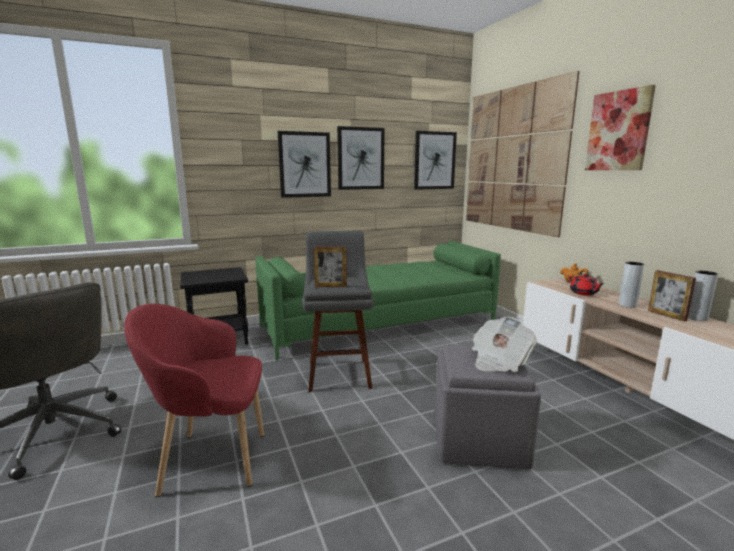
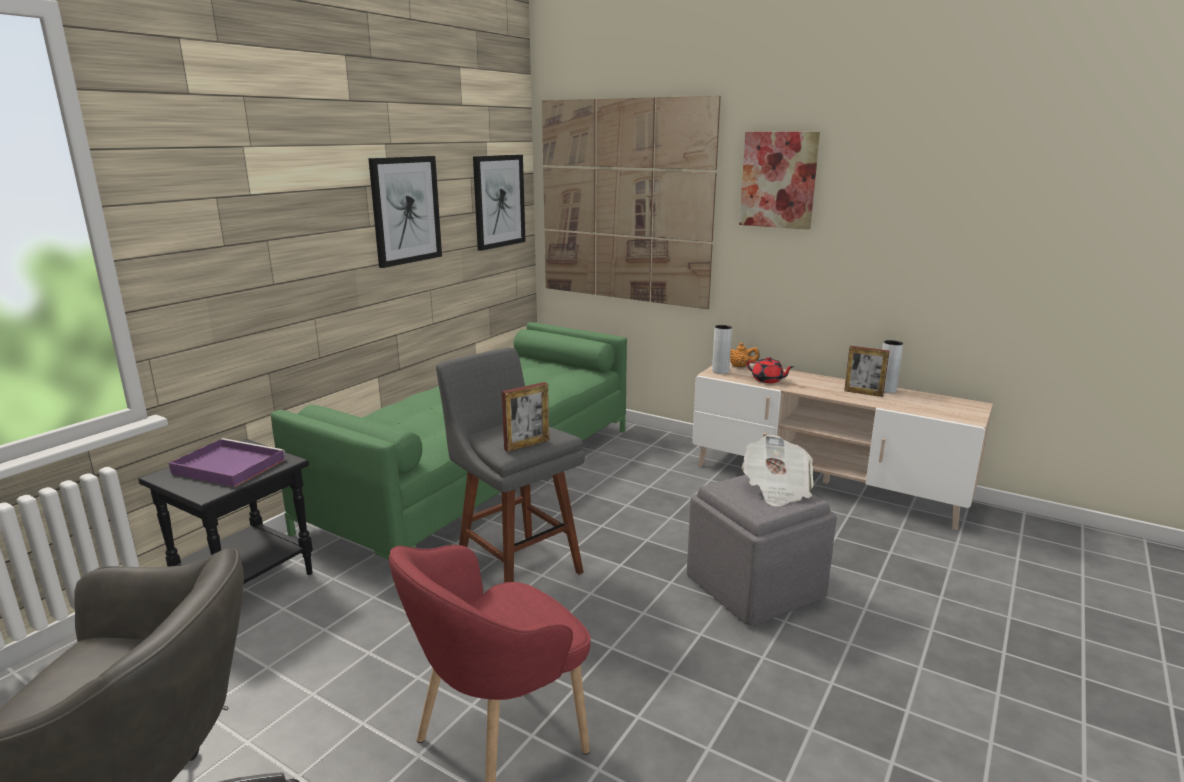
camera: 35 degrees left, 5 degrees up
picture [278,131,331,198] -> none
grey vase [619,262,644,308] -> grey vase moved to [712,325,732,374]
none -> purple tray [169,438,285,487]

